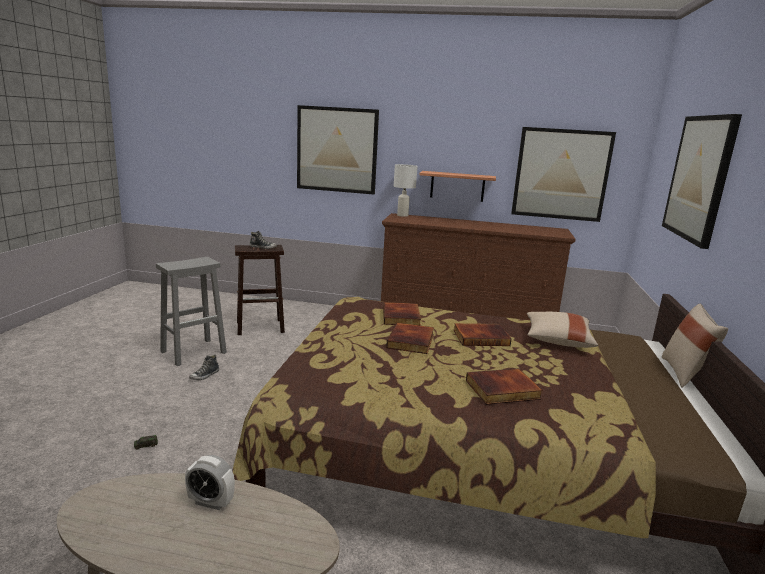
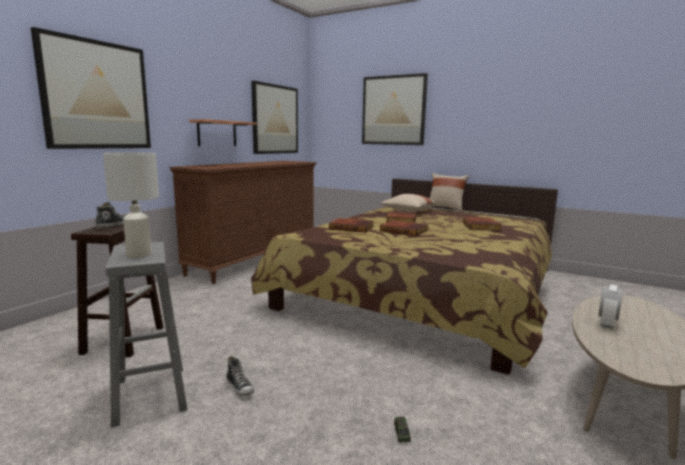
camera: 70 degrees left, 5 degrees down
white table lamp [394,164,418,217] -> white table lamp moved to [103,152,159,258]

